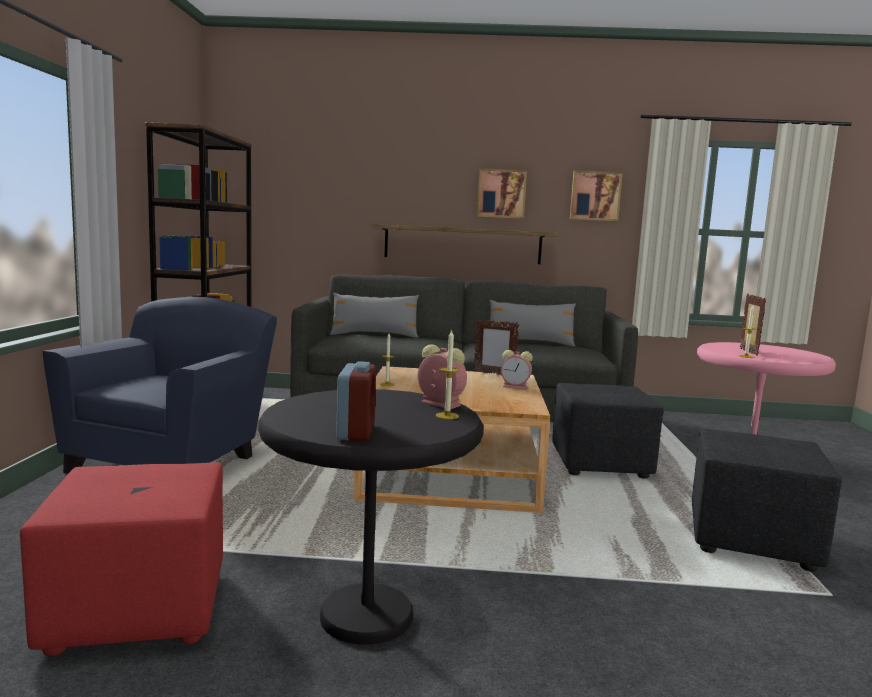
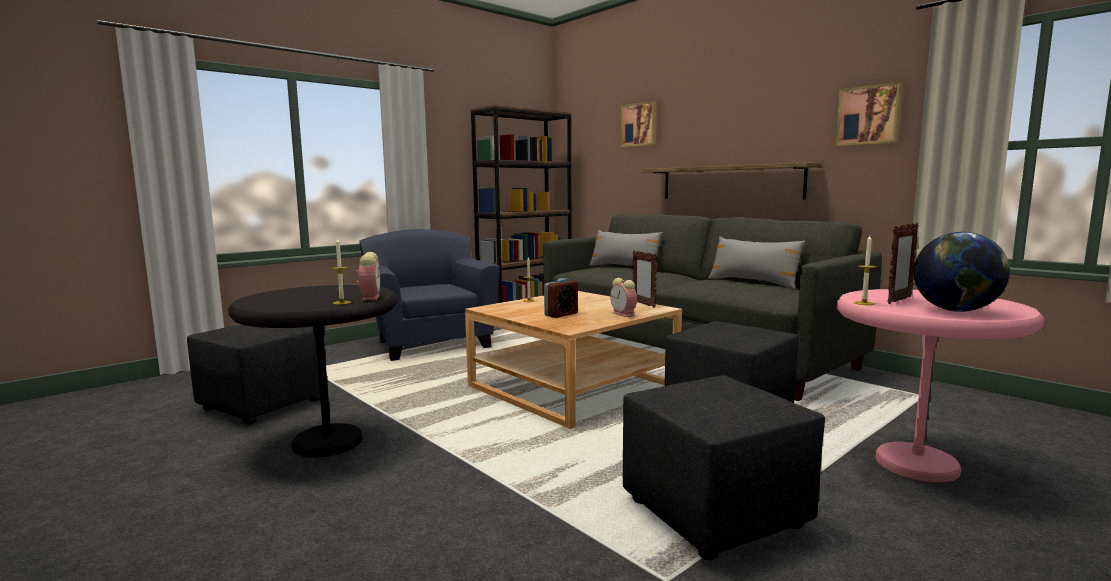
camera: 45 degrees right, 0 degrees up
red ottoman [20,462,223,656] -> black ottoman [187,324,320,425]
blue armchair [43,297,277,473] -> blue armchair turned 90 degrees counterclockwise [359,229,500,361]
alarm clock [336,361,376,441] -> alarm clock moved to [544,278,578,318]
picture [477,168,527,219] -> picture moved to [621,101,657,147]
none -> globe [914,232,1010,312]

